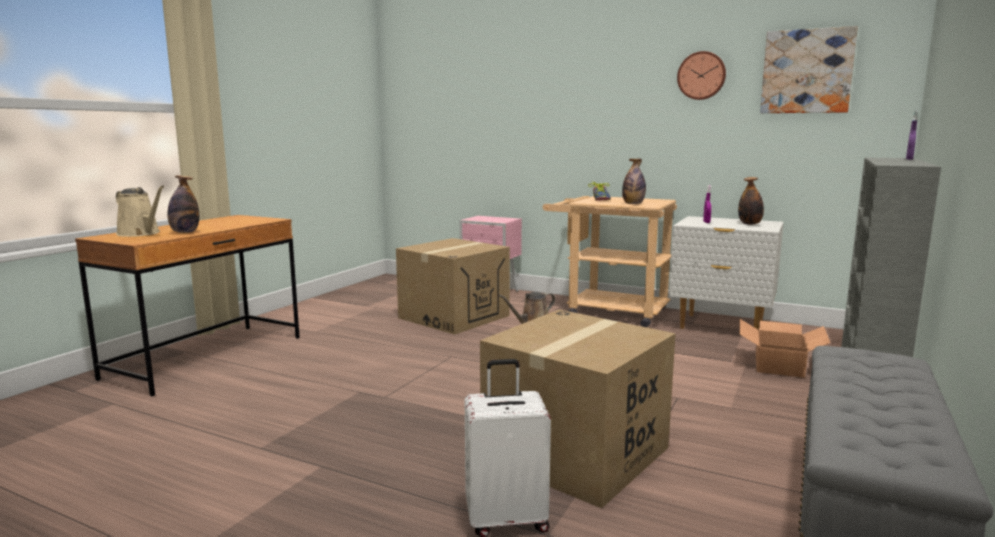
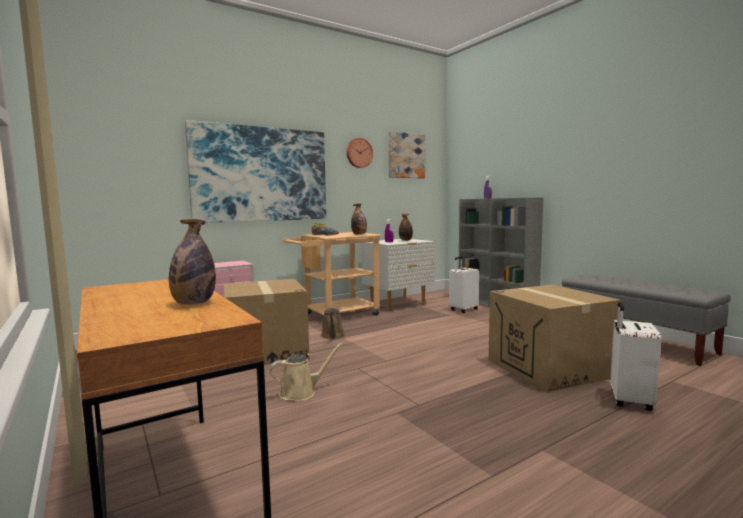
camera: 60 degrees left, 5 degrees down
beige watering can [116,185,164,237] -> beige watering can moved to [269,343,343,401]
cardboard box [740,319,830,378] -> white suitcase [449,257,479,313]
none -> picture [185,120,326,223]

